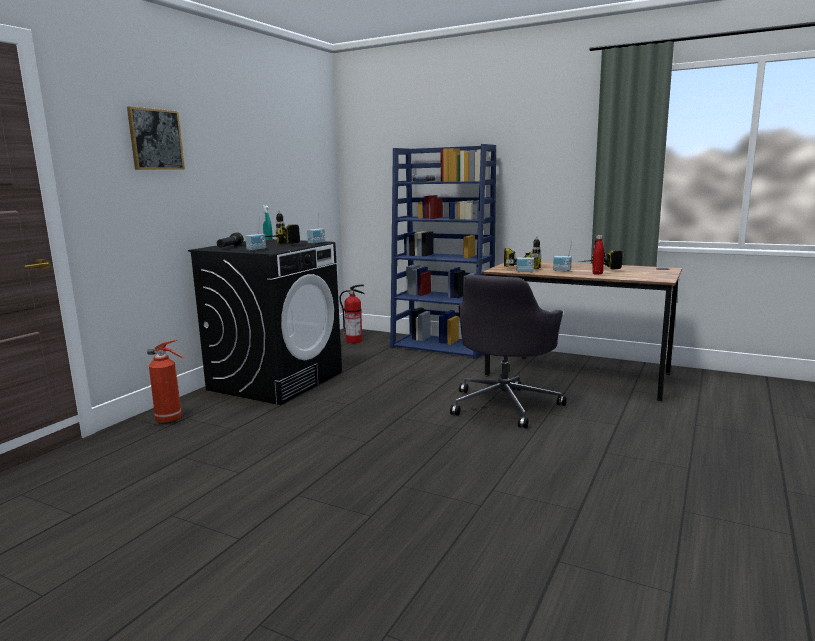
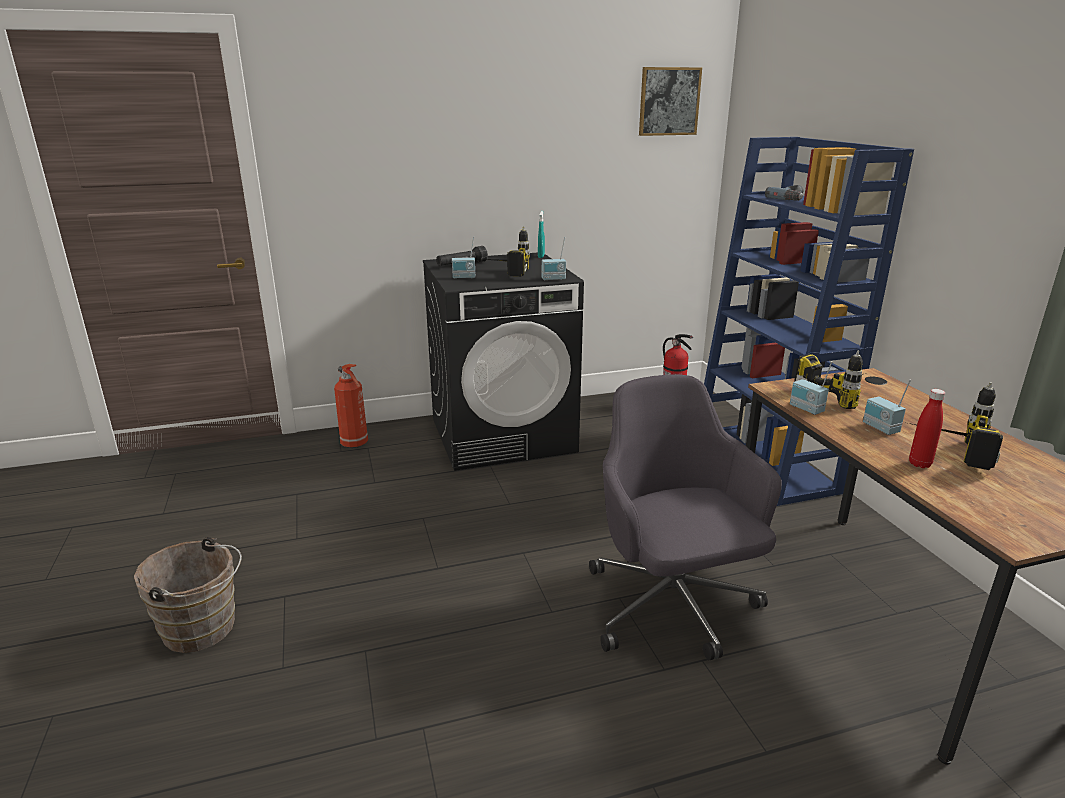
camera: 45 degrees right, 10 degrees up
picture [127,106,185,170] -> picture moved to [639,67,702,136]
grey office chair [450,275,566,428] -> grey office chair turned 90 degrees clockwise [589,374,782,660]
none -> brown bucket [134,537,242,653]

